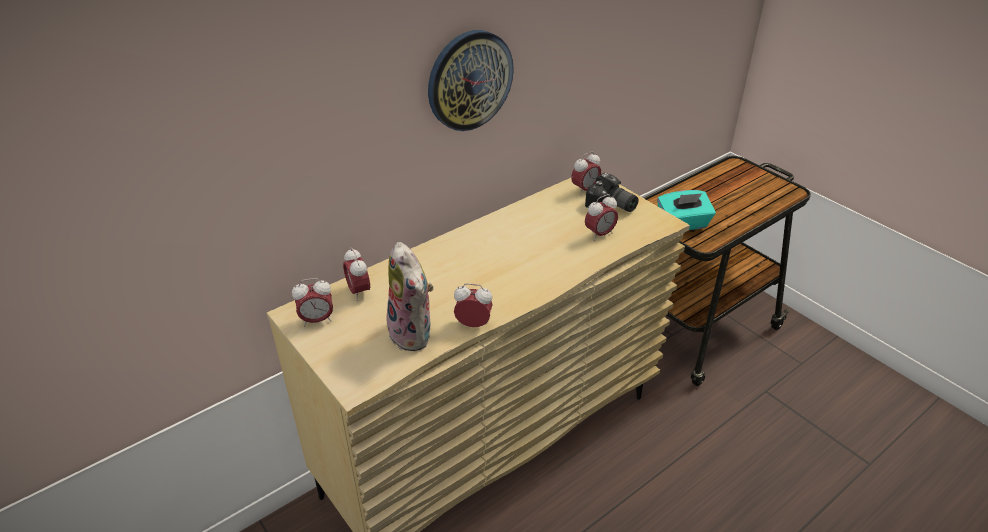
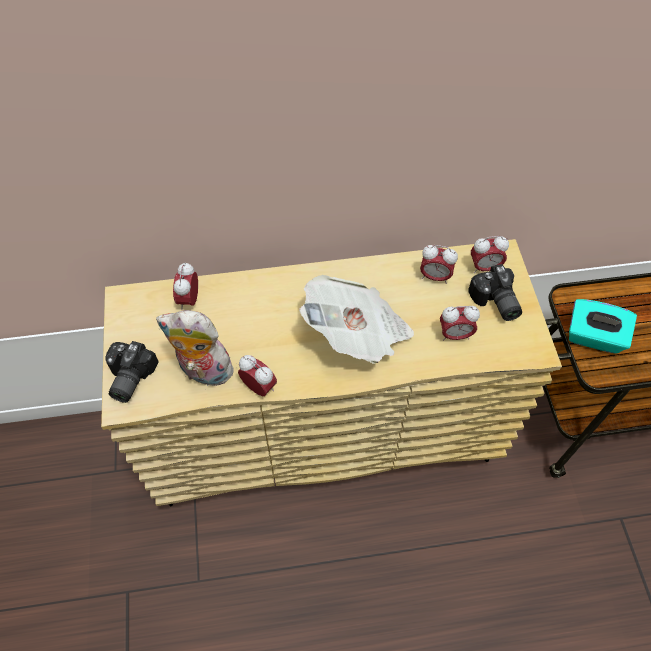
camera: 30 degrees right, 20 degrees up
alarm clock [292,278,333,327] -> alarm clock moved to [420,245,458,284]
plush toy [386,242,434,351] -> plush toy turned 105 degrees clockwise [156,310,236,386]
wall clock [428,30,514,131] -> none
none -> camera [105,341,159,403]
none -> newspaper [299,275,414,363]

